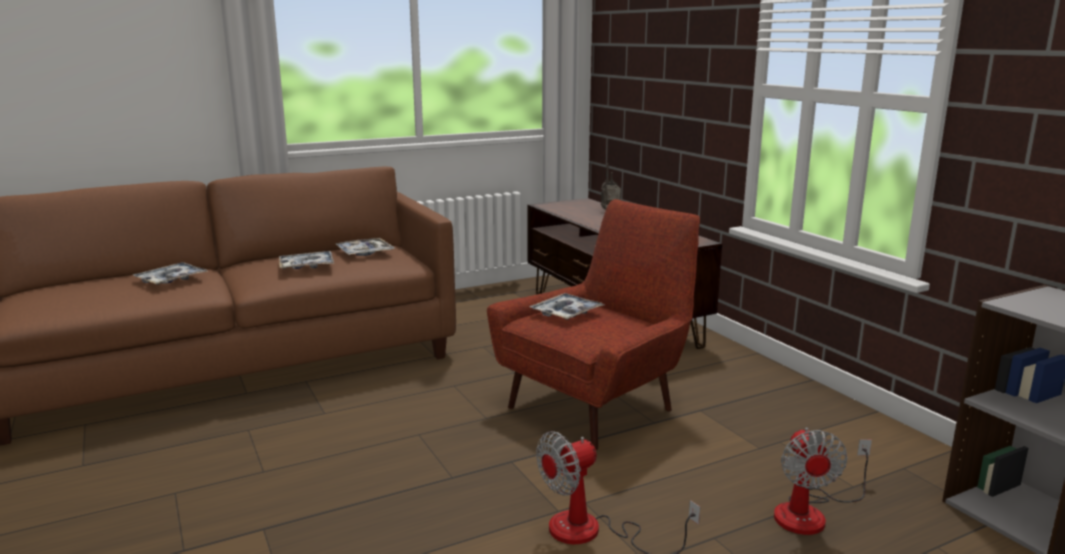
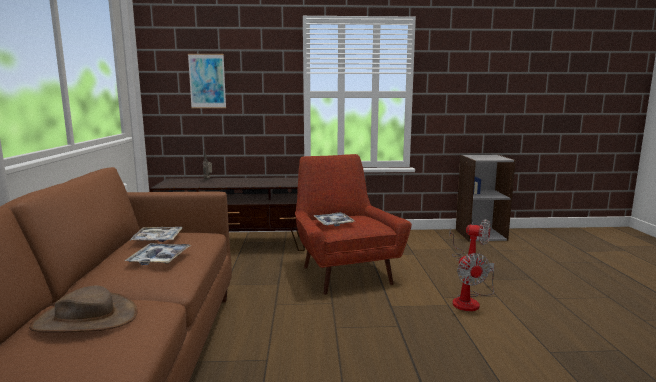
camera: 65 degrees left, 5 degrees down
tray [133,262,208,285] -> brown hat [29,285,138,333]
none -> picture [188,54,226,108]

